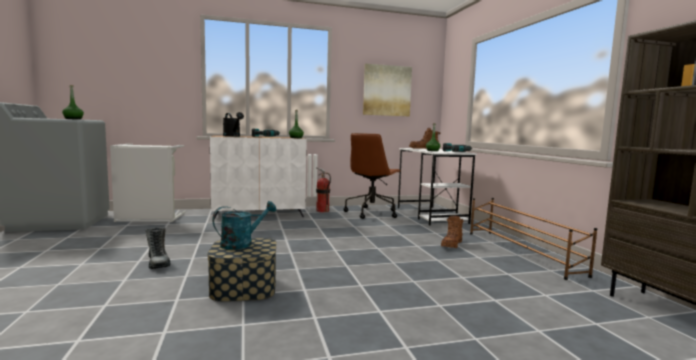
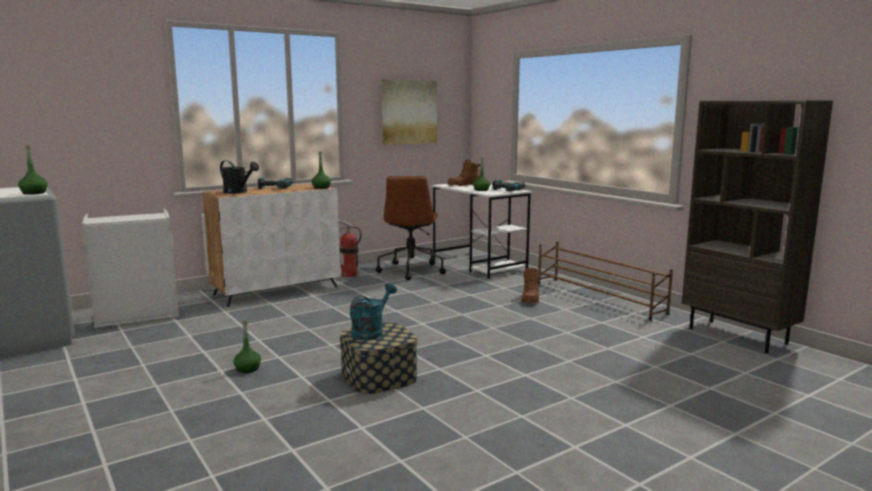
camera: 20 degrees left, 5 degrees up
boot [145,227,170,269] -> green bottle [233,321,261,373]

